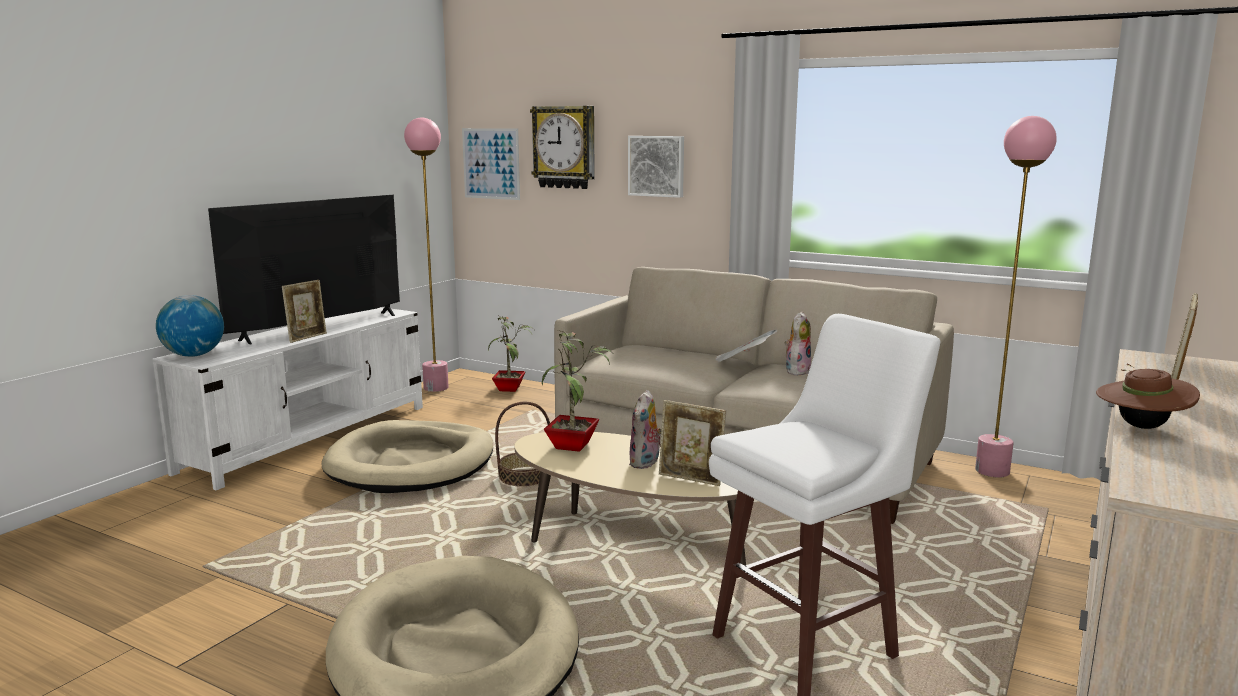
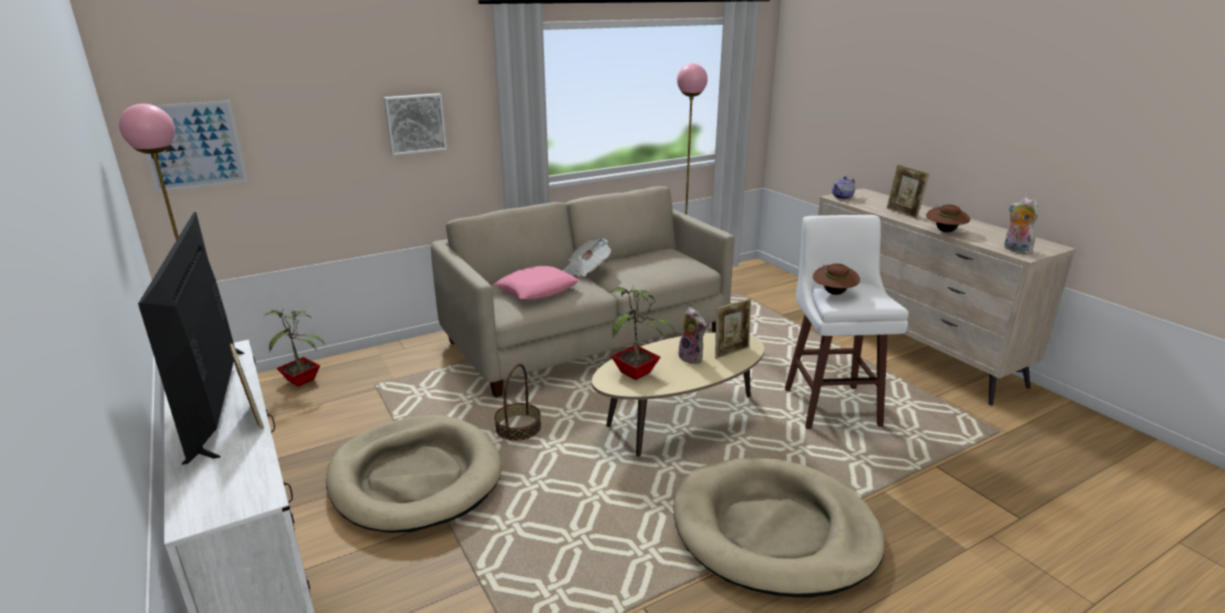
camera: 60 degrees left, 10 degrees up
globe [156,295,224,357] -> none
wall clock [530,106,595,189] -> none
plush toy [785,312,811,375] -> plush toy moved to [1004,198,1039,254]
none -> pink pillow [494,266,579,300]
none -> brown hat [813,264,860,295]
none -> teapot [832,176,855,199]

